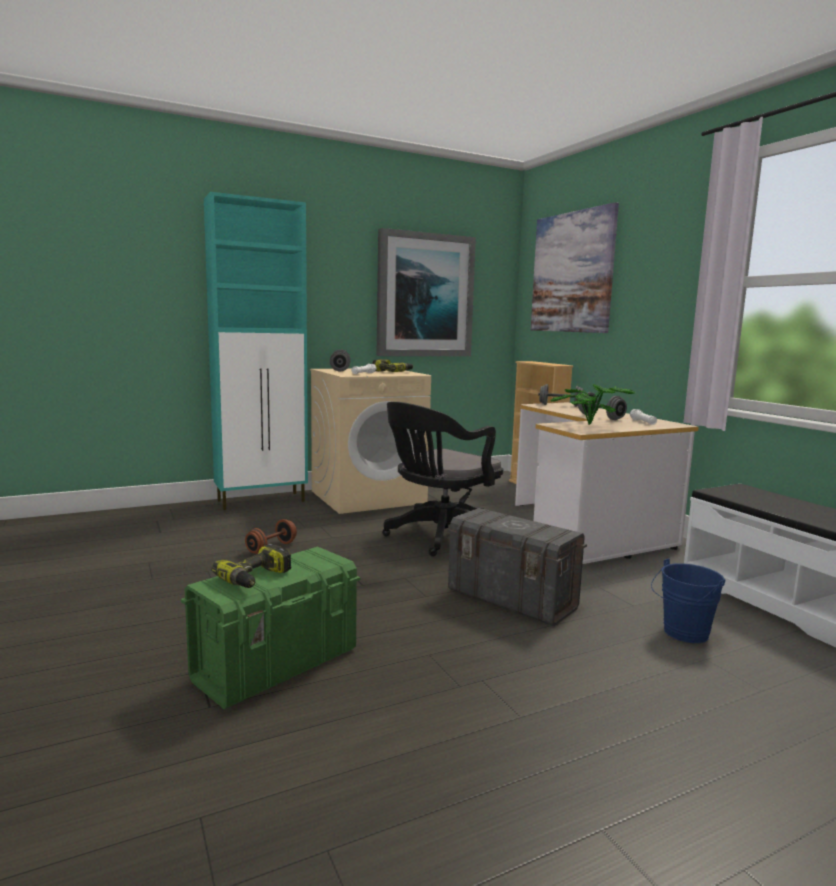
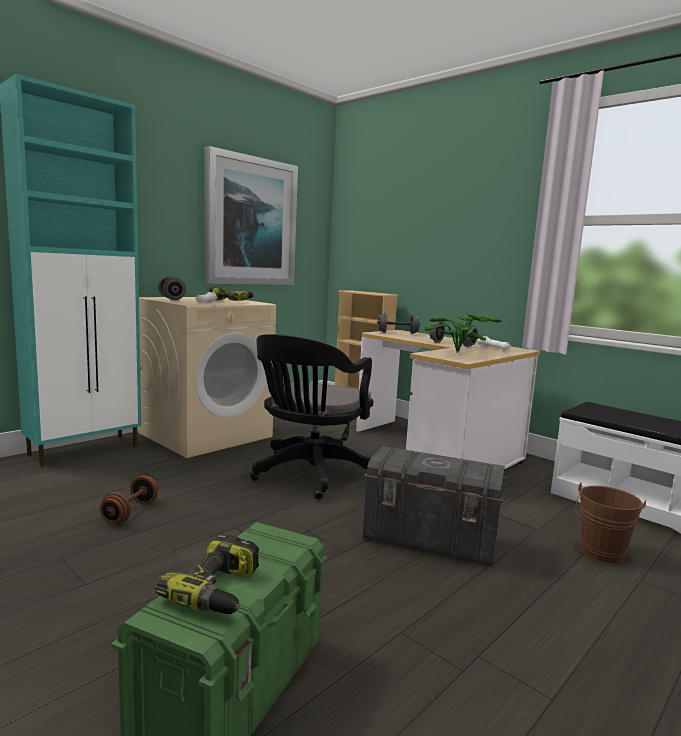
camera: 20 degrees left, 0 degrees up
picture [531,202,619,333] -> none
blue bucket [651,559,725,643] -> brown bucket [575,483,646,564]

